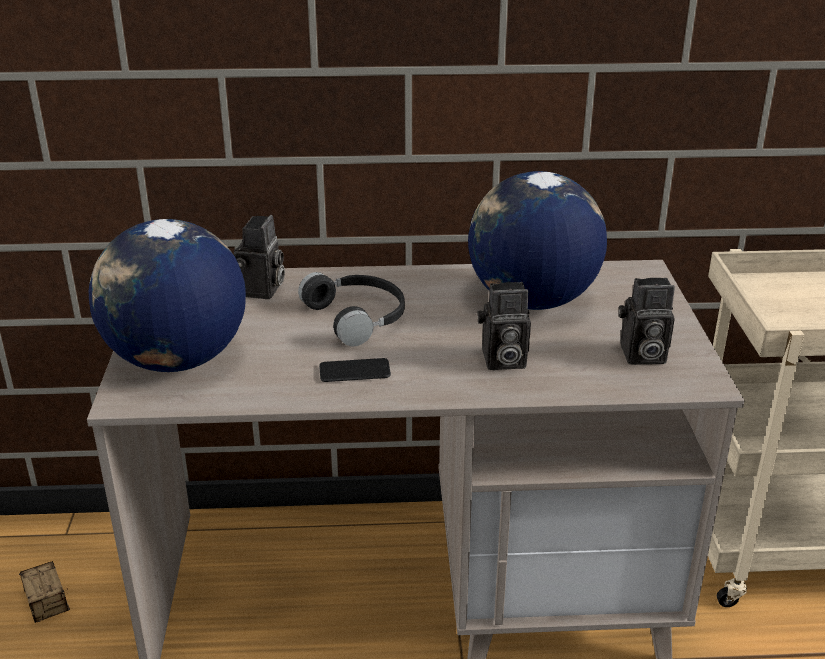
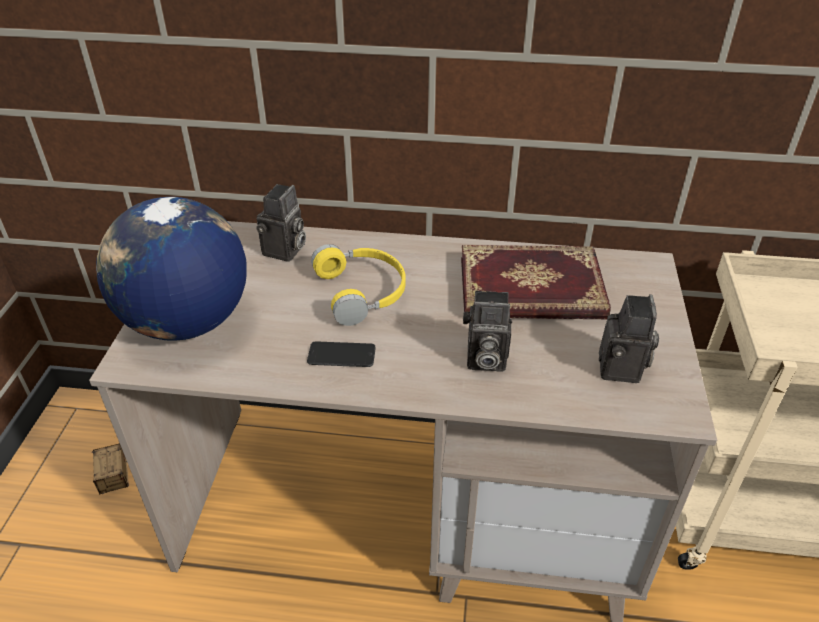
camera: 10 degrees right, 10 degrees up
black headphones [298,272,405,347] -> yellow headphones [311,244,406,326]
globe [468,171,607,310] -> book [461,245,611,319]
camera [619,278,675,365] -> camera turned 90 degrees counterclockwise [599,294,659,383]

